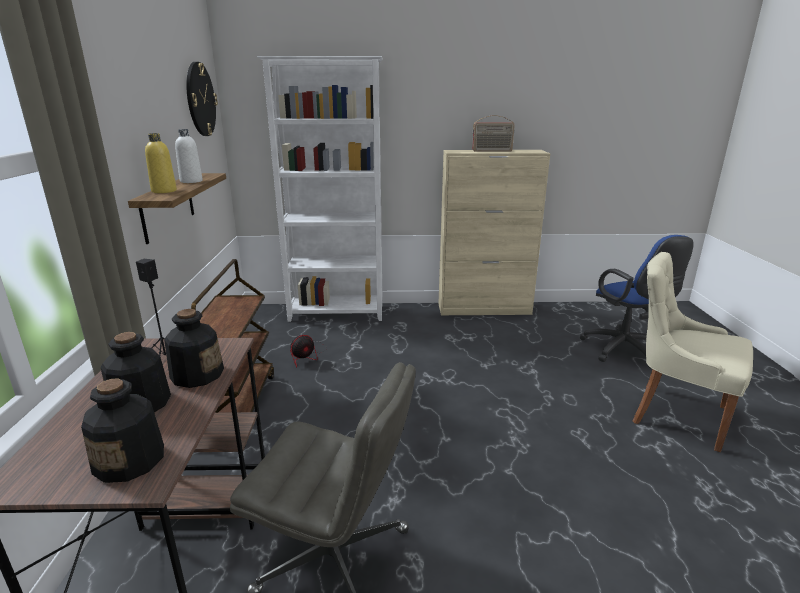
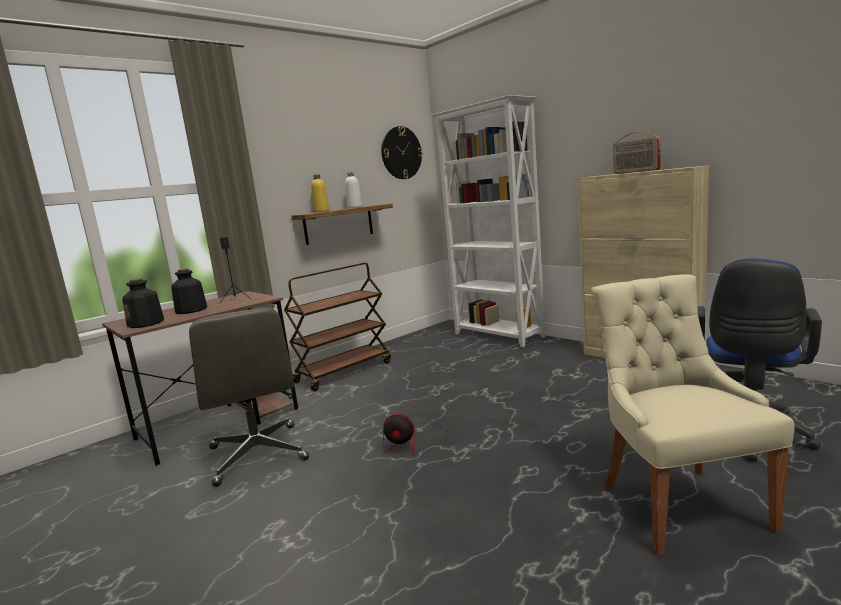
camera: 50 degrees right, 10 degrees down
bottle [164,309,224,388] -> none
fan [290,335,327,367] -> fan moved to [383,414,448,453]

